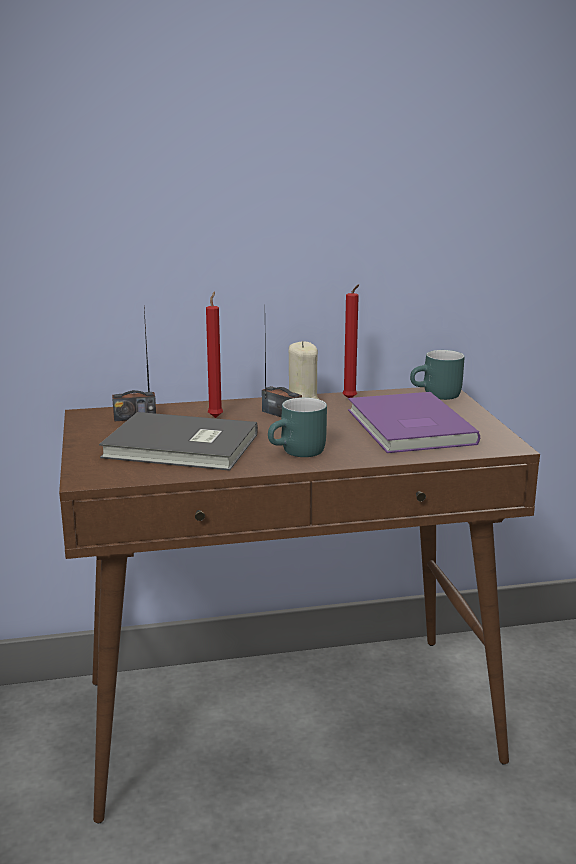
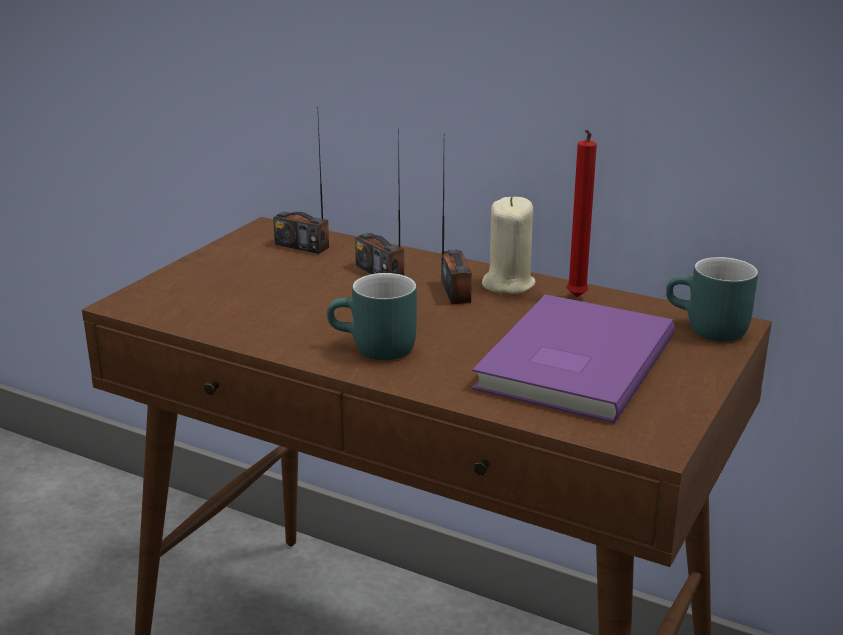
camera: 40 degrees right, 5 degrees up
grey book [99,412,258,471] -> none
red candle [206,292,223,418] -> radio [355,128,404,275]

